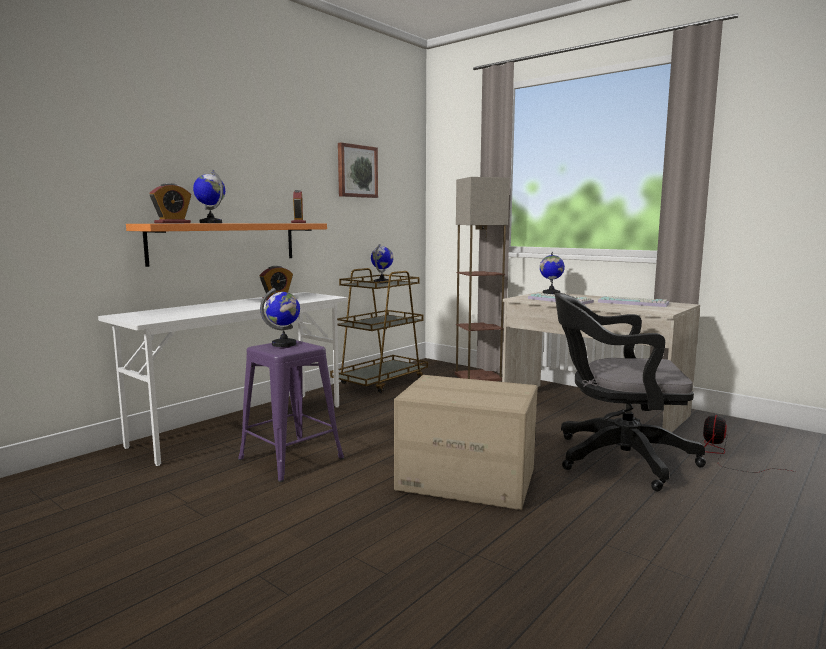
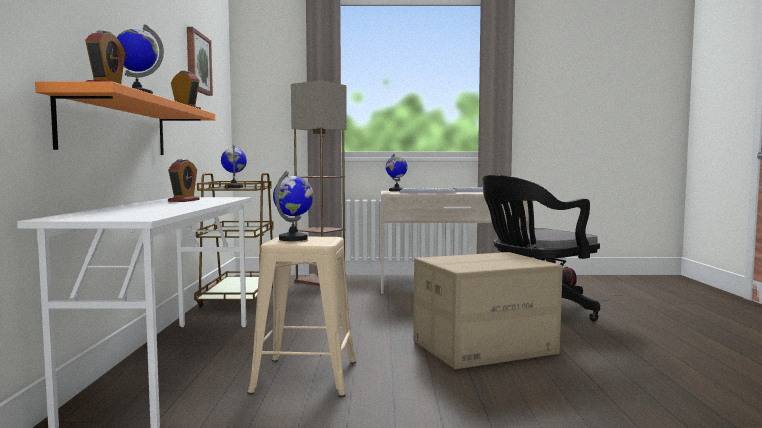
camera: 40 degrees left, 5 degrees down
purple stool [238,340,344,482] -> beige stool [247,237,356,397]

